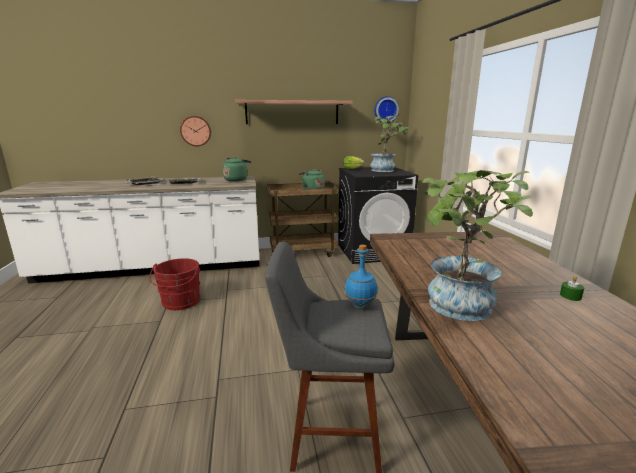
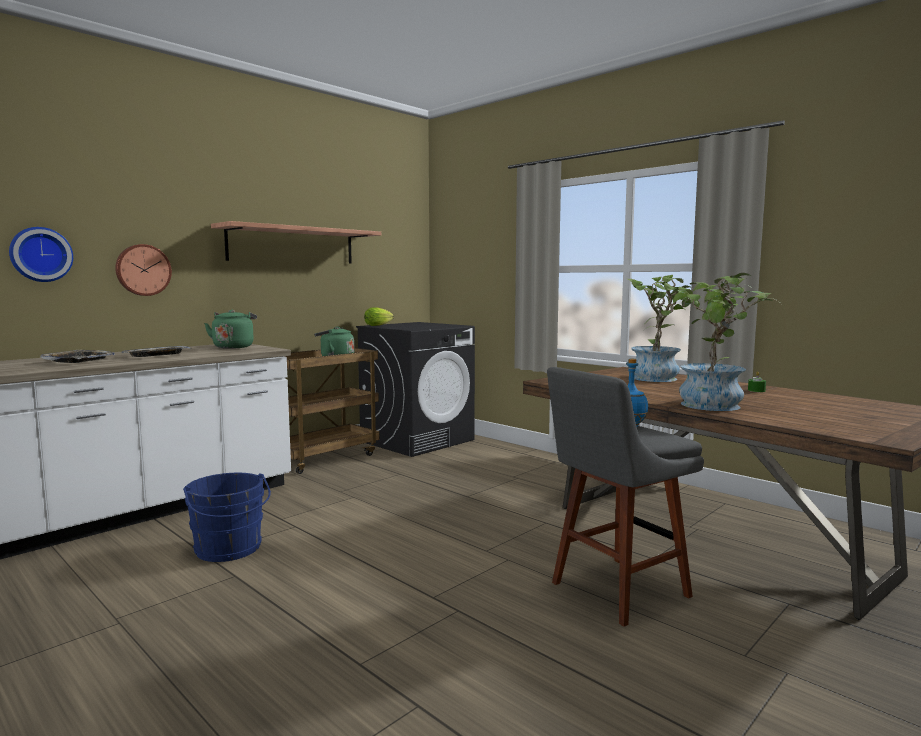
camera: 35 degrees left, 10 degrees down
red bucket [149,258,200,310] -> blue bucket [183,473,271,562]
potted plant [370,115,409,172] -> potted plant moved to [628,275,701,382]
wall clock [374,96,399,123] -> wall clock moved to [9,227,73,282]

